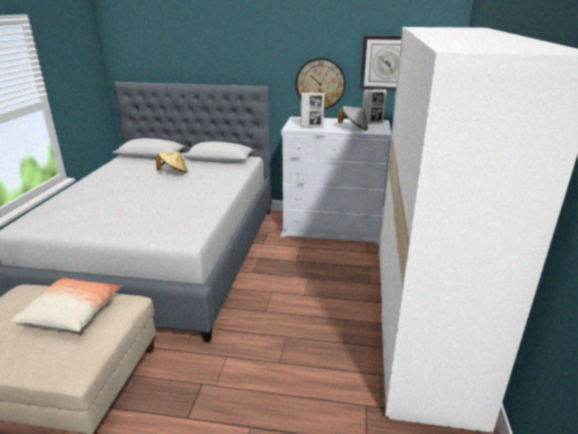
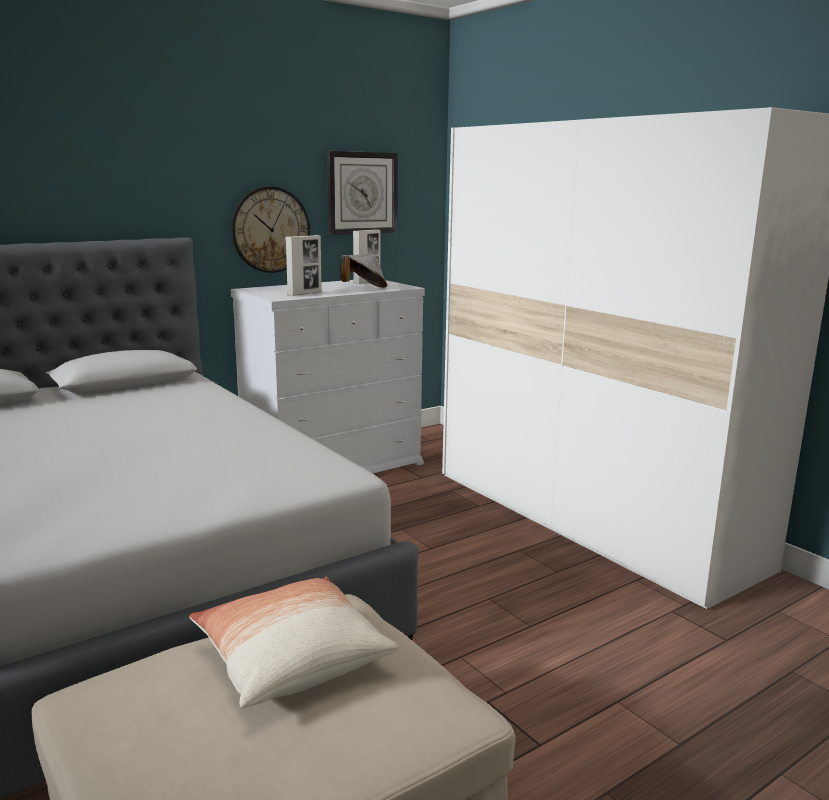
camera: 45 degrees left, 10 degrees down
beige hat [155,152,188,173] -> none

